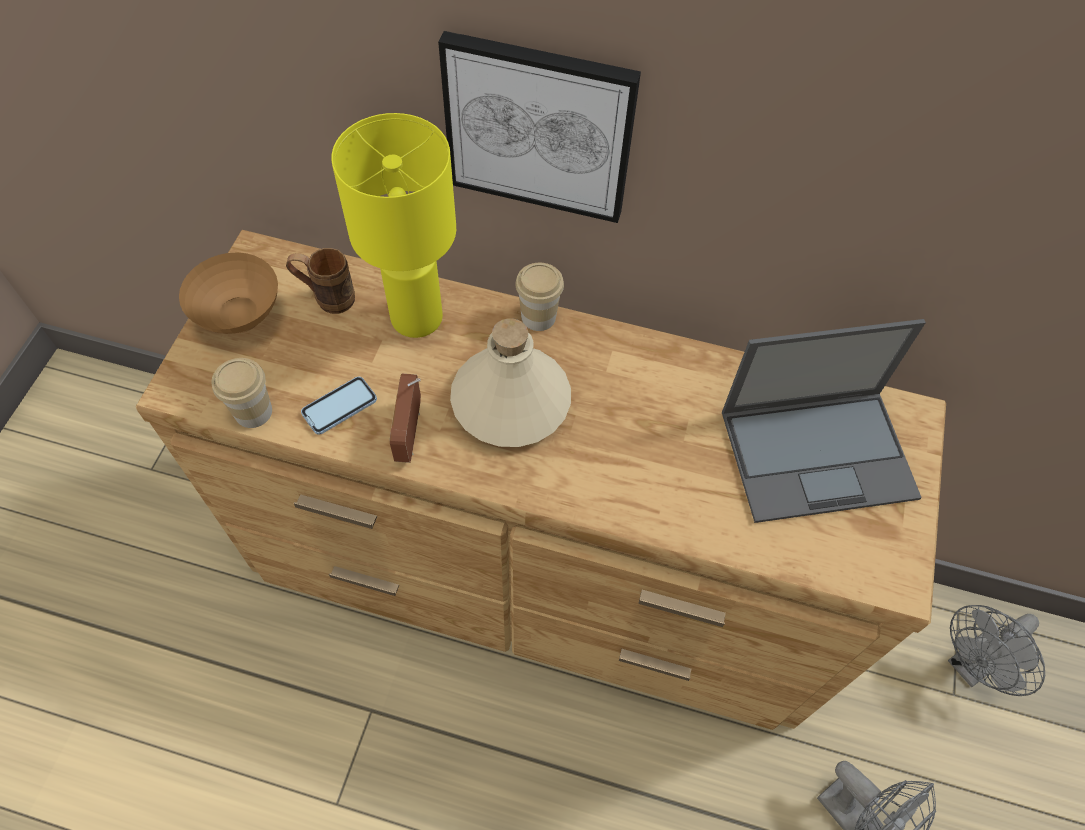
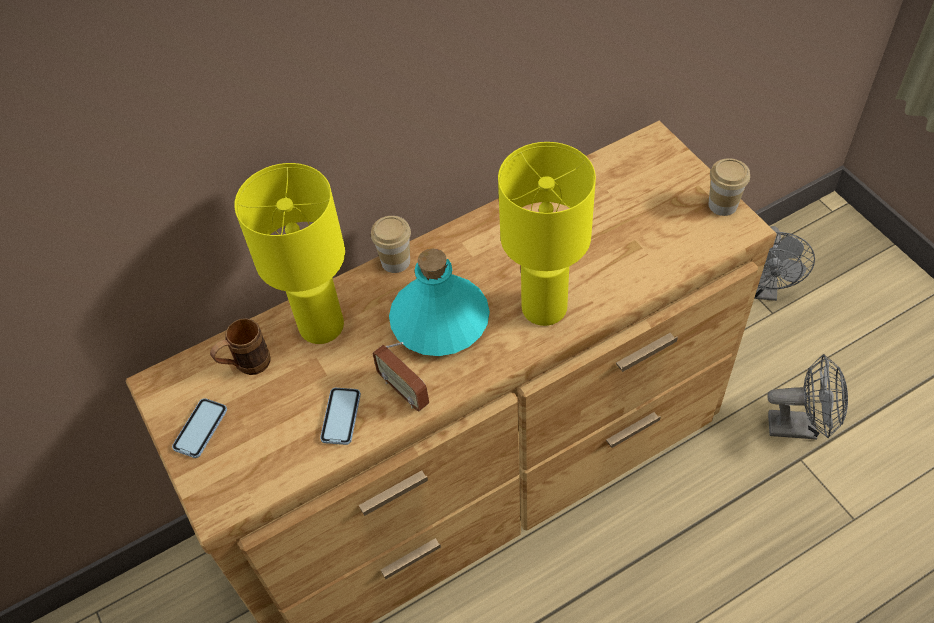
camera: 40 degrees left, 5 degrees down
brown bowl [179,252,278,334] -> phone [172,398,227,458]
cup [212,358,272,428] -> cup moved to [708,158,750,216]
picture [438,31,641,223] -> none
beige bottle [450,318,571,447] -> turquoise bottle [389,248,490,356]
laptop [722,319,926,523] -> none
none -> yellow table lamp [498,142,596,326]

